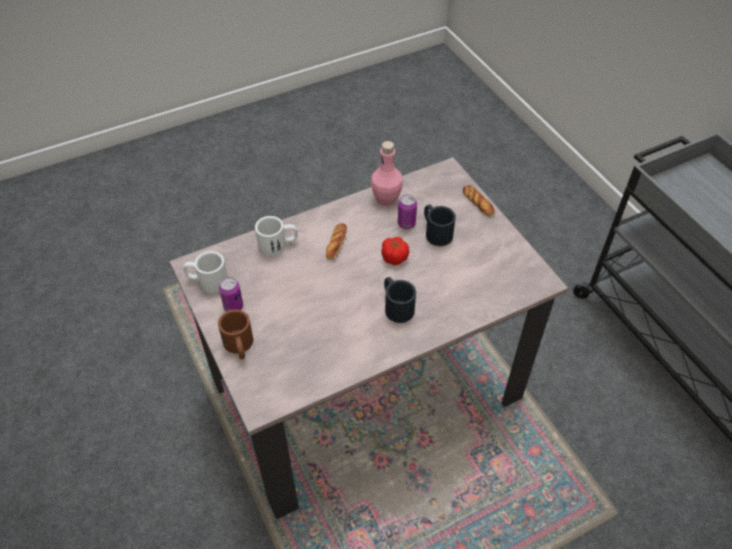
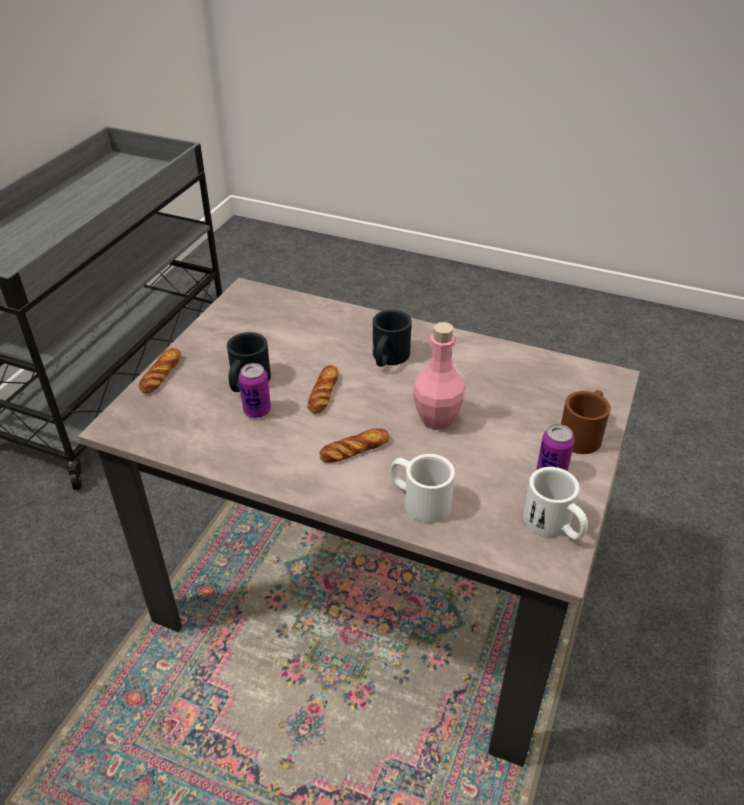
camera: 130 degrees left, 10 degrees down
pink bottle [371,141,403,206] -> pink bottle moved to [413,322,465,430]
tomato [381,237,409,265] -> bread [307,365,338,414]

